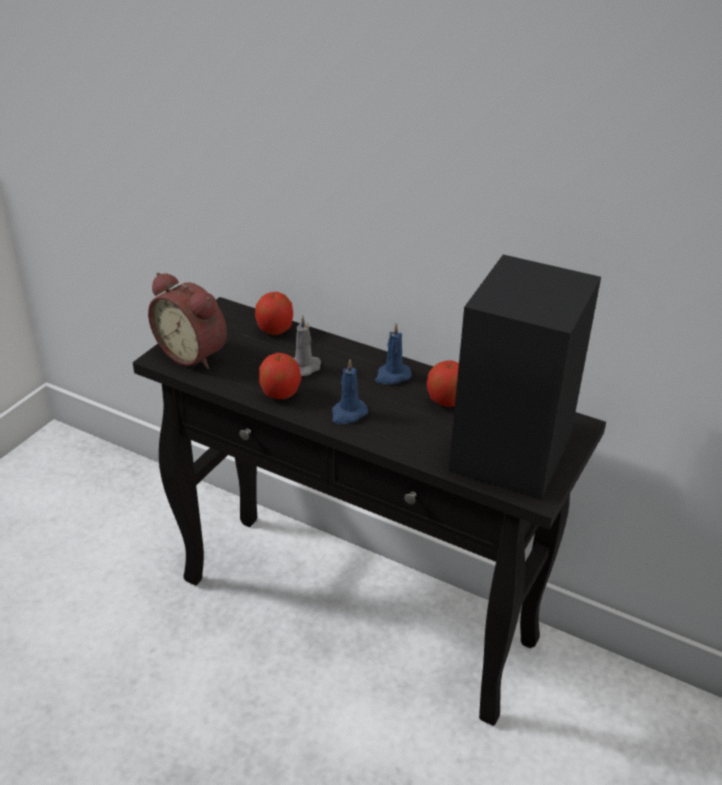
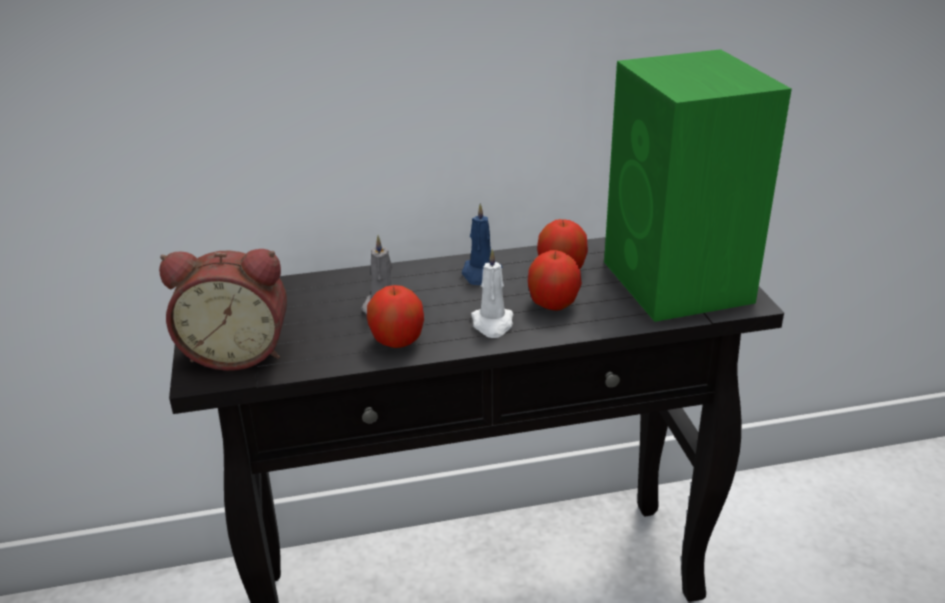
camera: 40 degrees left, 5 degrees down
apple [255,292,293,335] -> apple moved to [528,250,582,311]
blue candle [332,359,368,424] -> white candle [471,249,514,338]
black speaker [449,255,601,499] -> green speaker [604,49,792,322]

